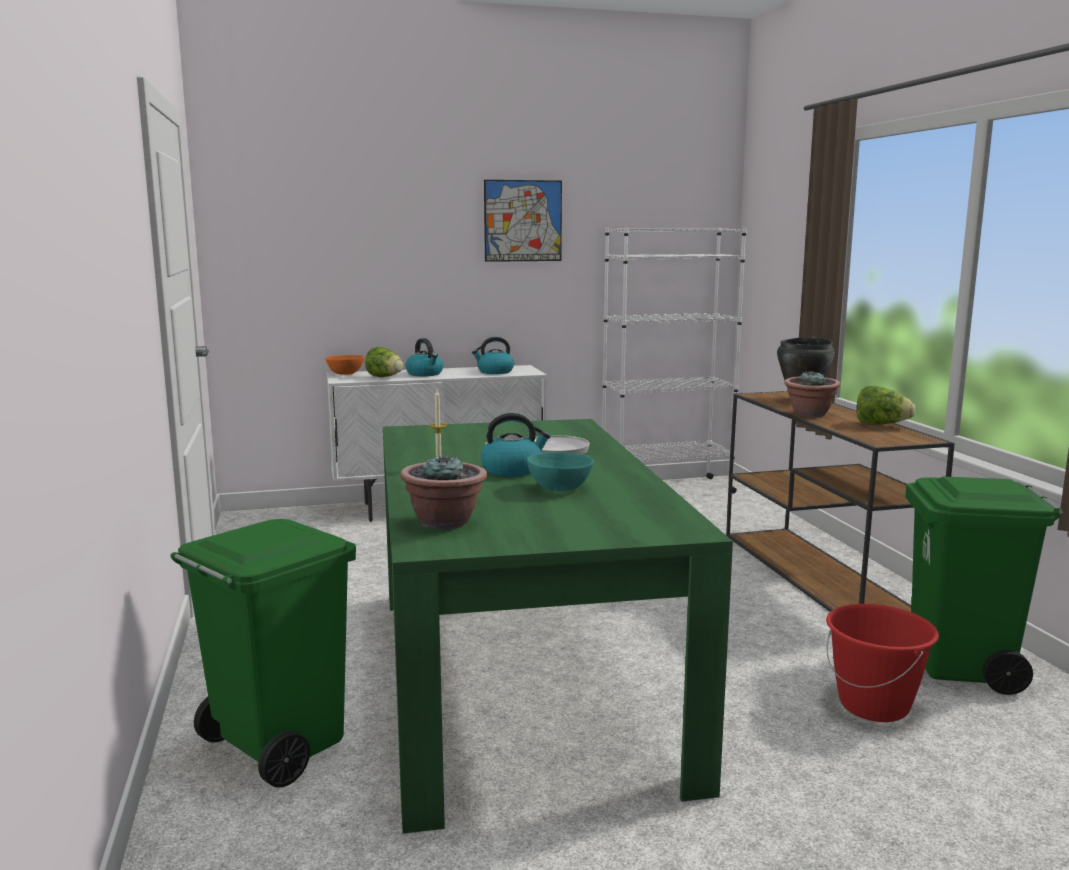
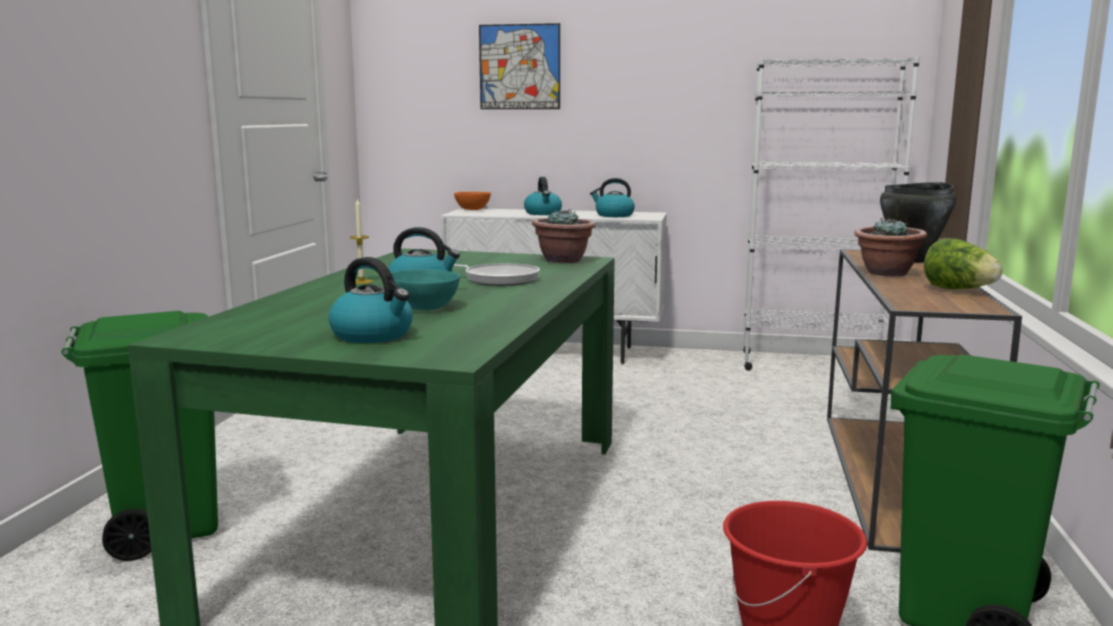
camera: 25 degrees right, 0 degrees up
lettuce [365,347,404,377] -> none
potted plant [400,453,487,530] -> potted plant moved to [532,209,596,263]
picture [484,180,562,262] -> picture moved to [479,23,560,109]
none -> kettle [329,257,413,343]

